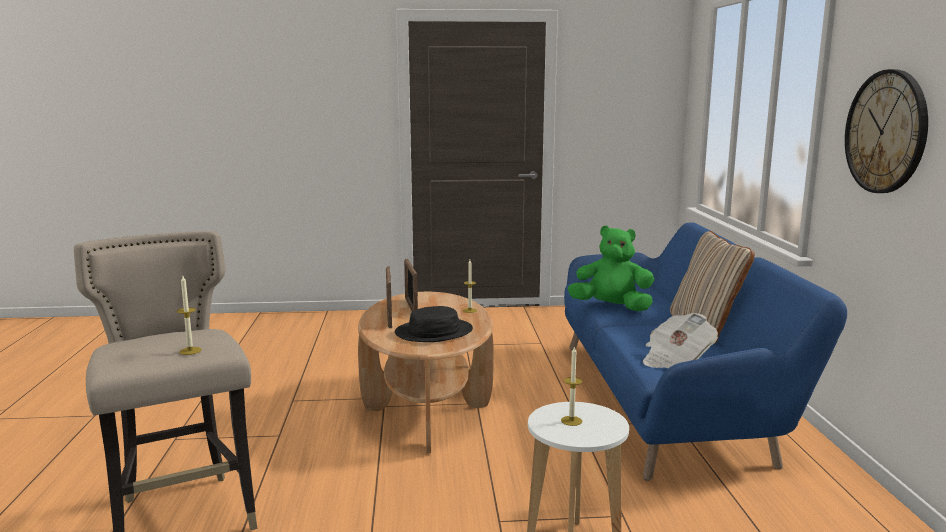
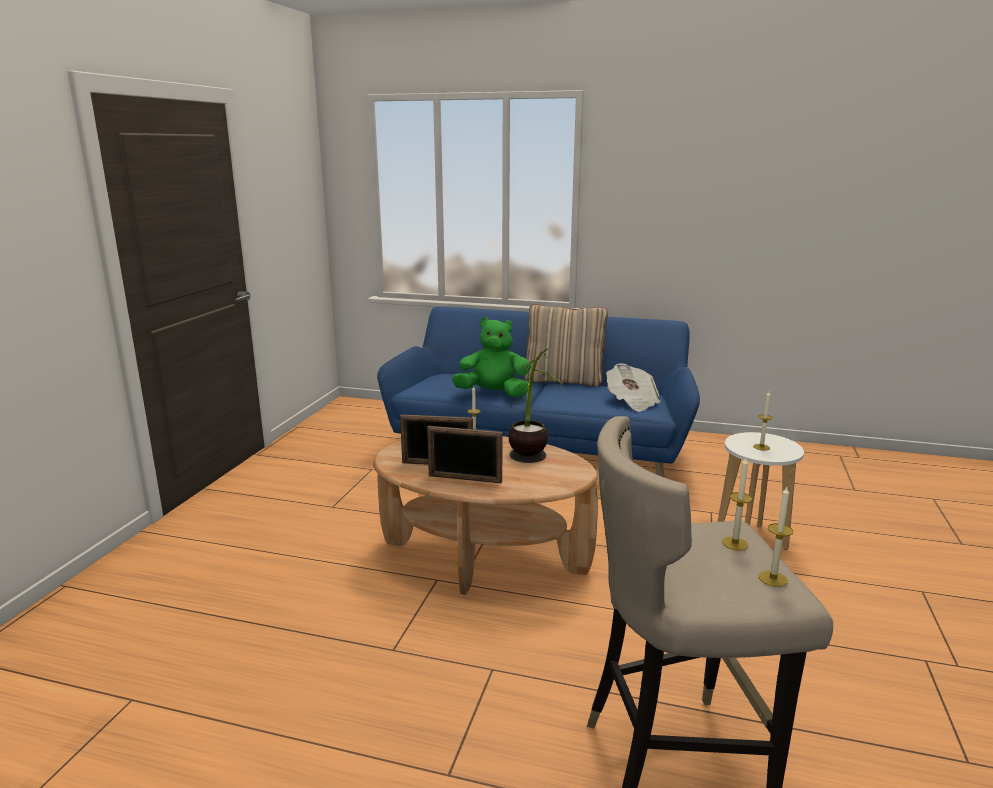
camera: 70 degrees left, 5 degrees up
black hat [395,306,473,342] -> potted plant [509,348,565,463]
green plush toy [568,226,654,311] -> green plush toy turned 60 degrees clockwise [452,317,531,397]
wall clock [845,69,928,193] -> none
none -> candle [759,487,793,587]

